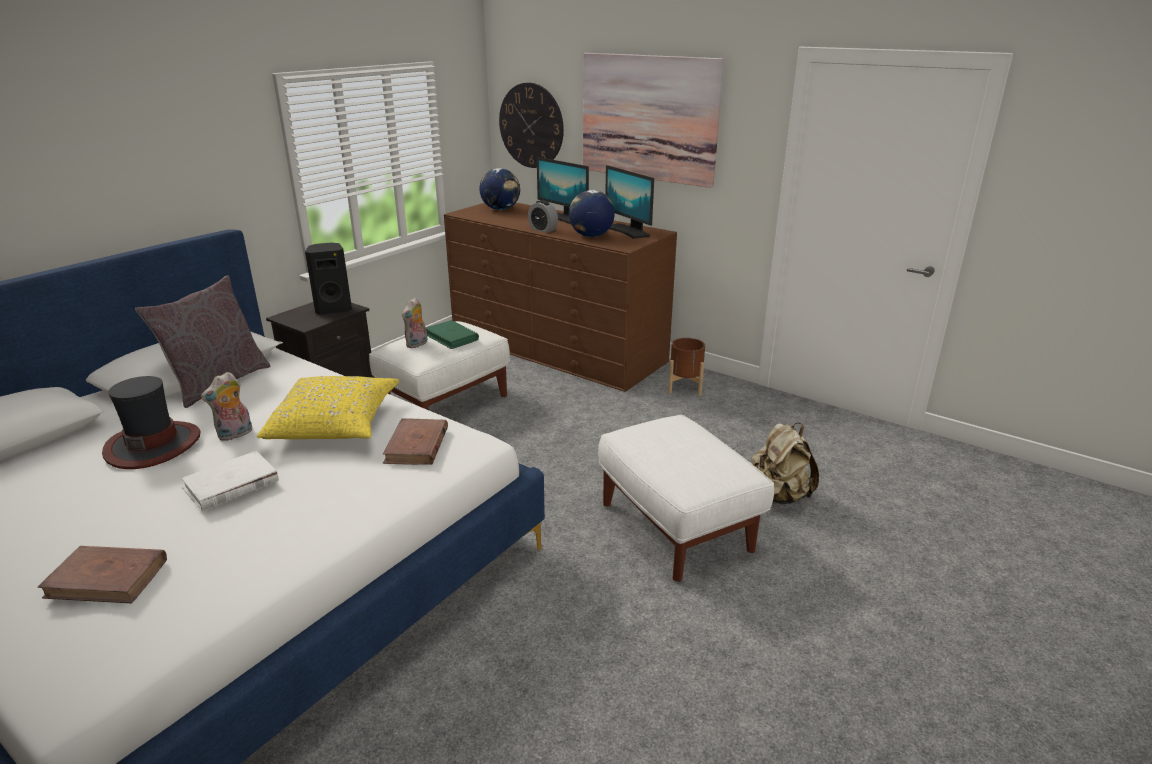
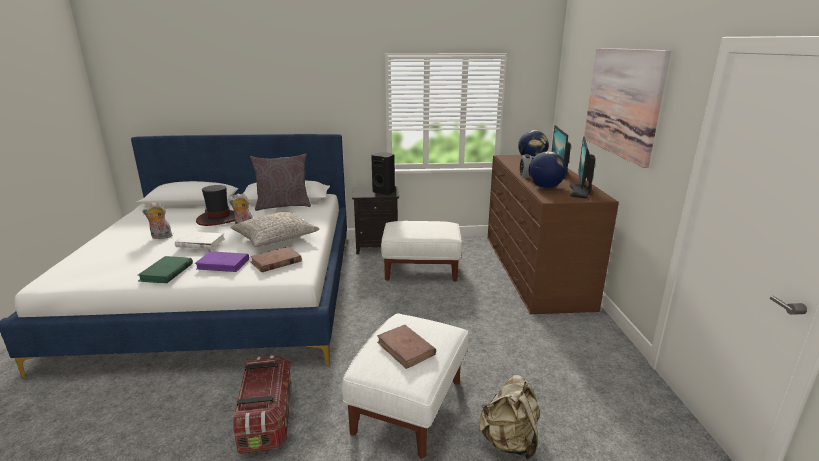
camera: 50 degrees right, 5 degrees down
brown book [38,546,167,604] -> brown book moved to [377,325,436,369]
yellow pillow [257,376,399,439] -> grey pillow [230,212,319,247]
plush toy [402,298,427,348] -> plush toy moved to [142,202,172,239]
green book [426,320,479,349] -> green book moved to [138,256,193,283]
wall clock [499,83,564,168] -> none
brown planter [668,338,705,396] -> none
none -> purple book [195,251,249,272]
none -> storage box [233,355,291,454]

